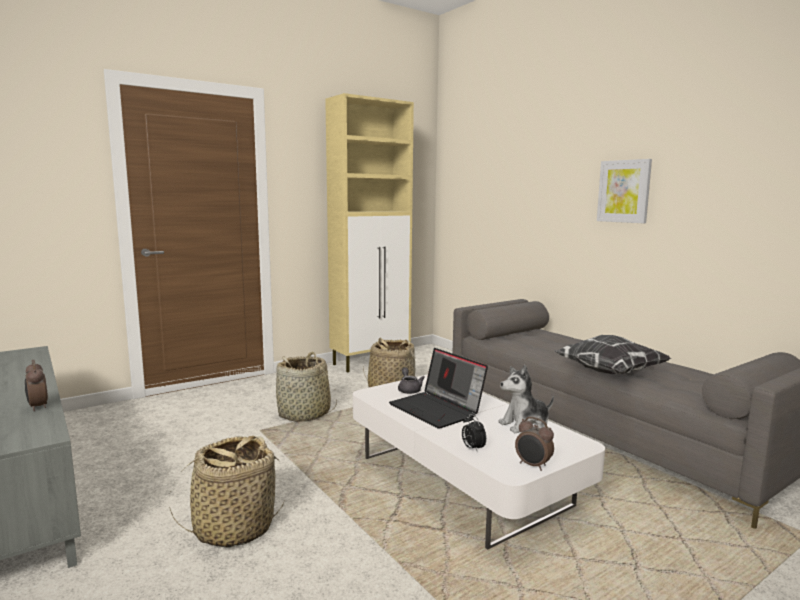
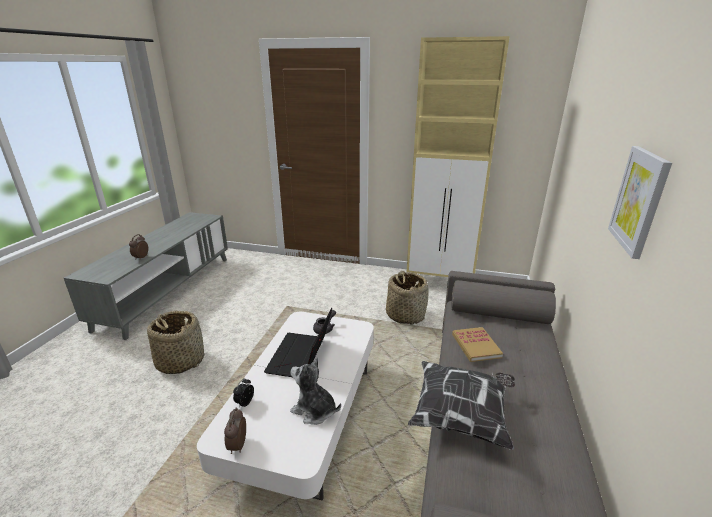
camera: 50 degrees right, 15 degrees up
basket [276,352,337,422] -> none
none -> book [452,327,503,362]

